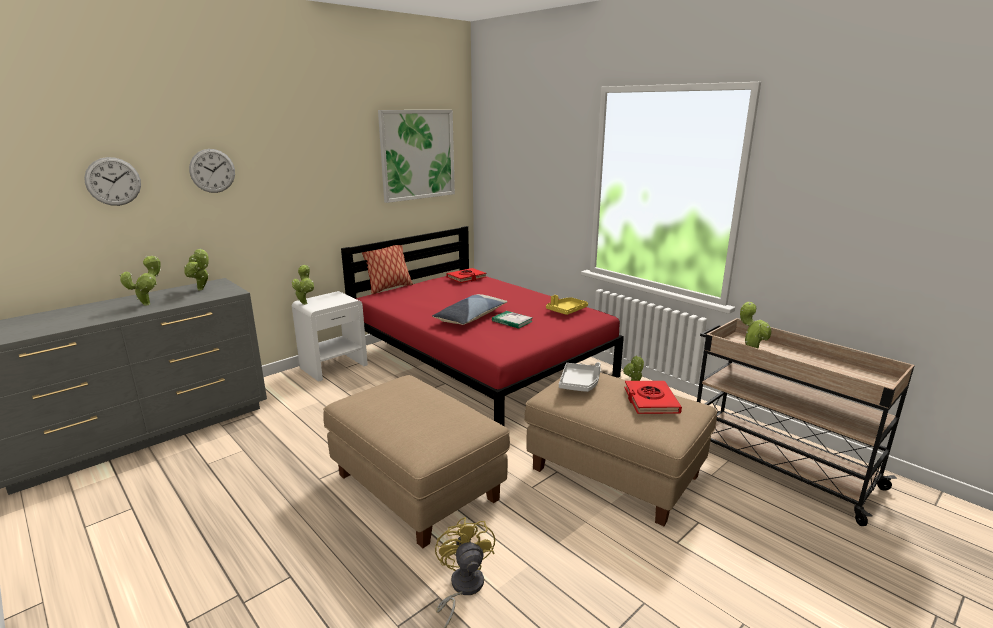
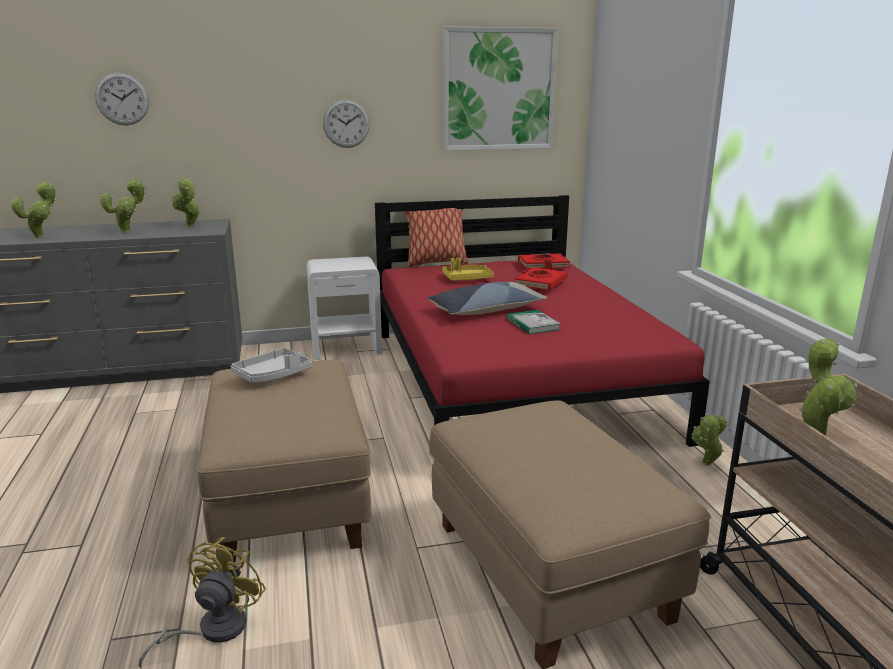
camera: 30 degrees right, 0 degrees up
wall clock [189,149,235,193] -> wall clock moved to [323,99,370,148]
potted plant [292,265,314,305] -> potted plant moved to [11,182,56,238]
yellow tray [546,295,588,315] -> yellow tray moved to [442,258,494,281]
grey tray [559,362,601,392] -> grey tray moved to [231,348,312,383]
red book [625,381,682,414] -> red book moved to [515,267,568,290]

